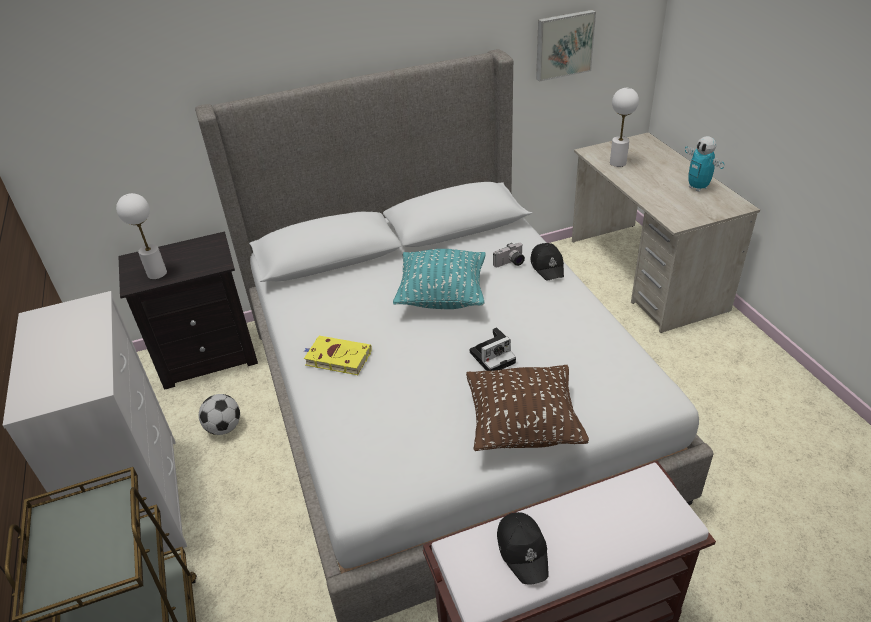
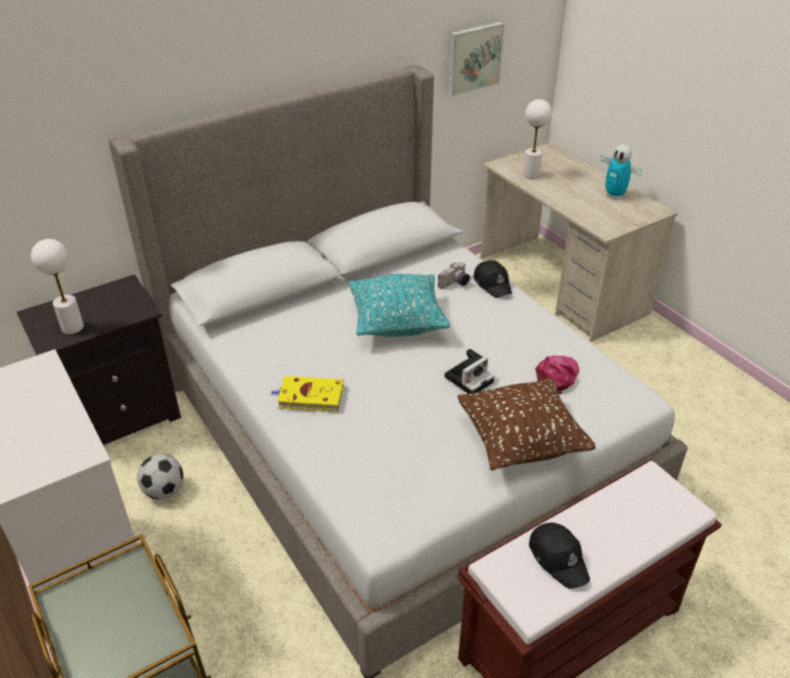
camera: 15 degrees left, 0 degrees up
none -> pink cap [535,356,579,394]

